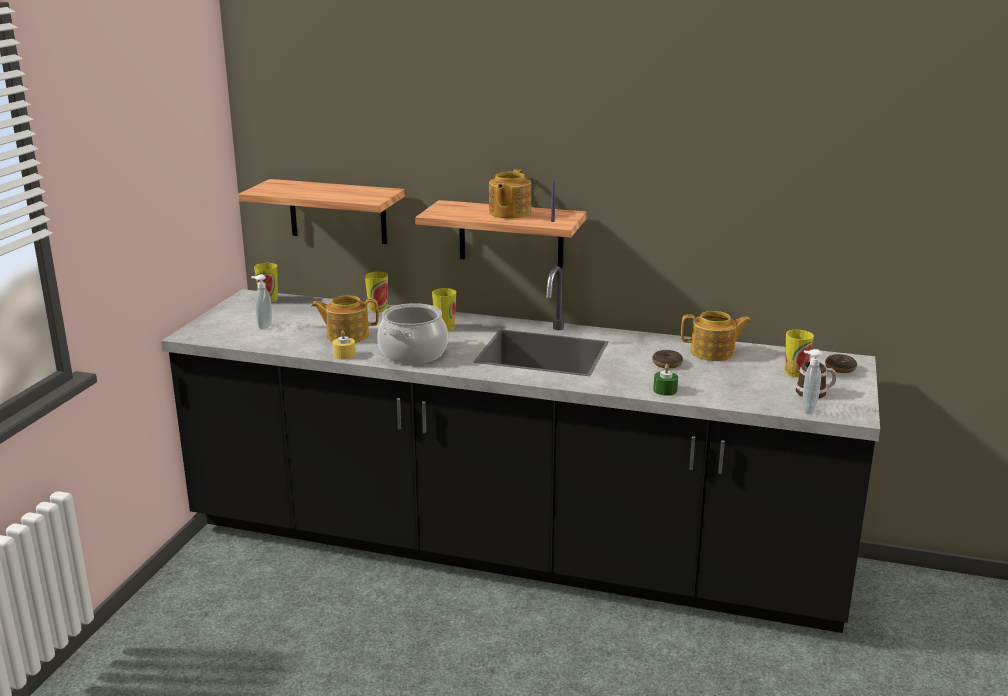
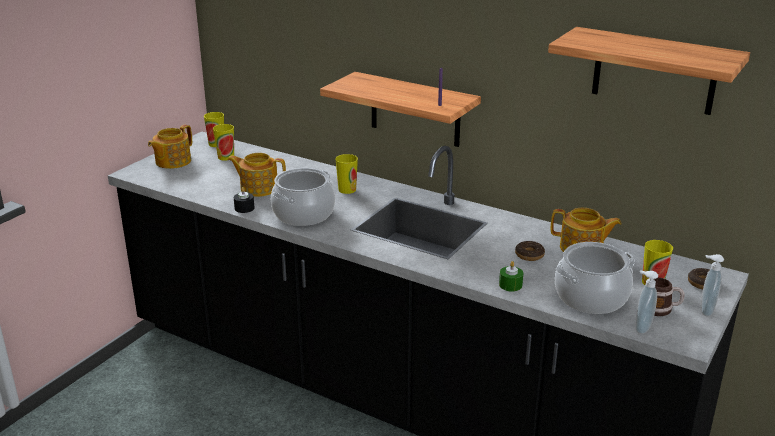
camera: 15 degrees right, 5 degrees up
shelf [238,179,405,244] -> shelf moved to [548,27,750,115]
soap dispenser [251,274,272,330] -> soap dispenser moved to [701,254,724,316]
yellow candle [333,331,356,359] -> black candle [234,187,255,213]
cup [365,272,388,312] -> cup moved to [213,124,234,160]
teapot [489,169,531,219] -> teapot moved to [148,125,192,169]
none -> cooking pot [555,242,635,314]

